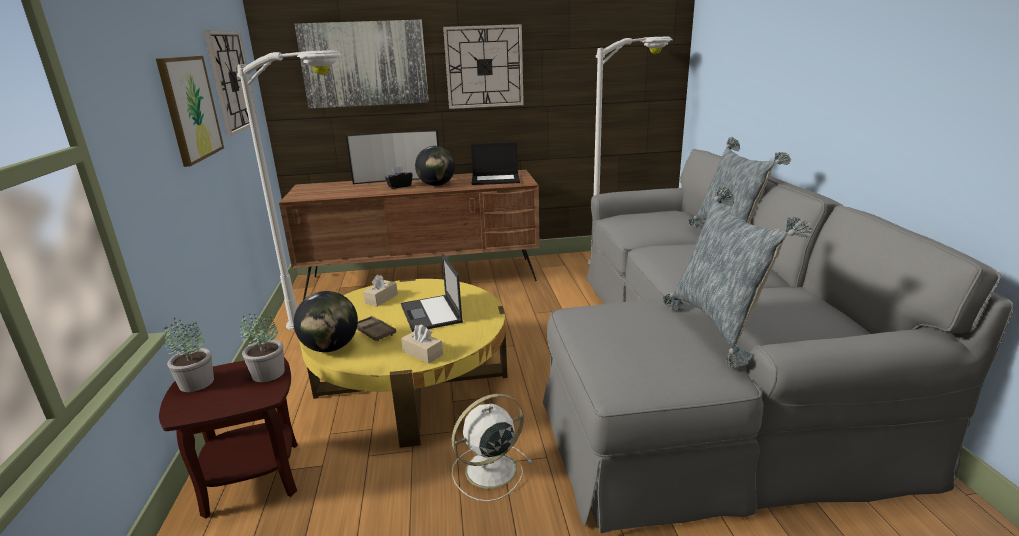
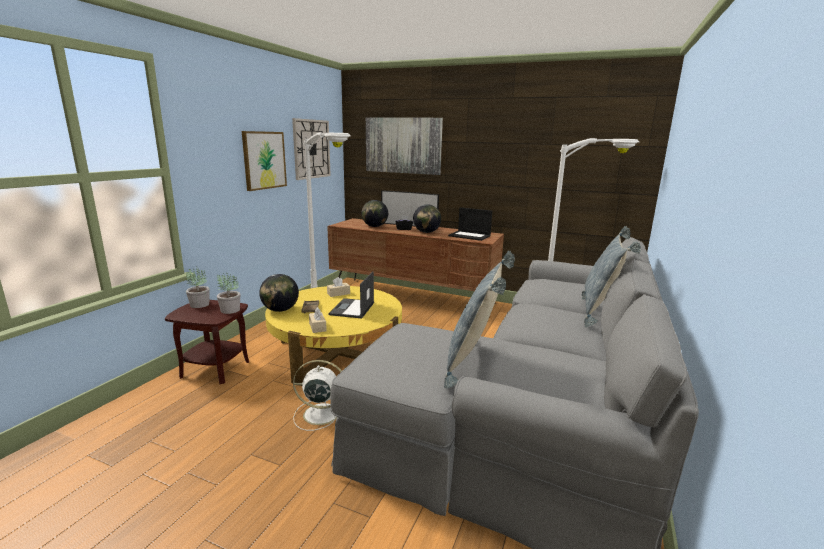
camera: 30 degrees right, 5 degrees down
wall clock [443,24,524,109] -> none
none -> globe [361,200,388,227]

